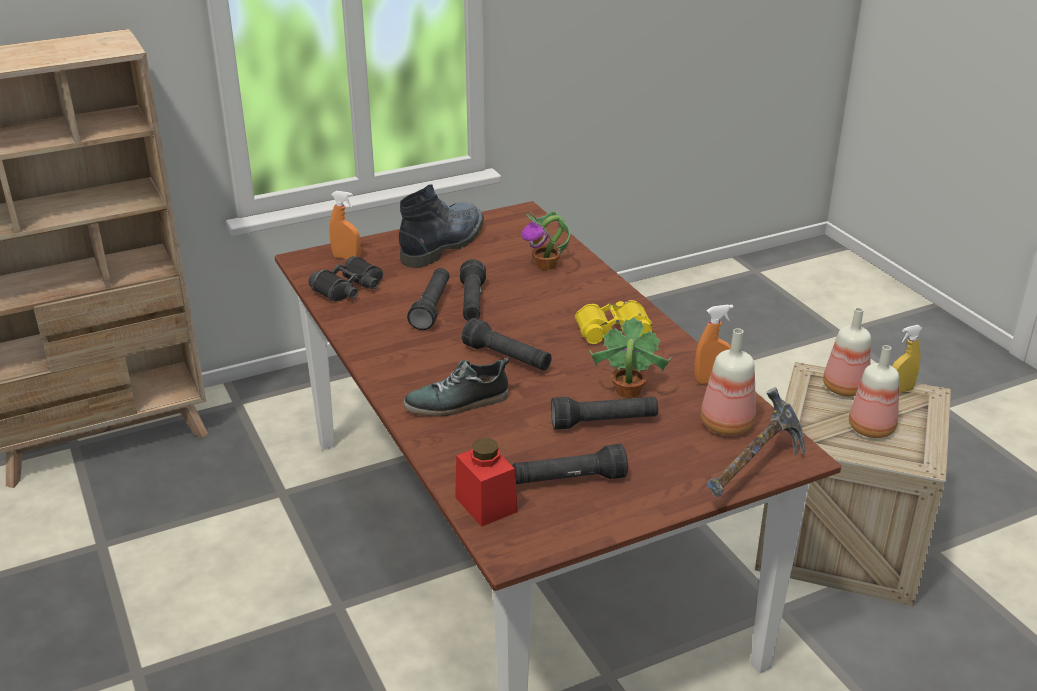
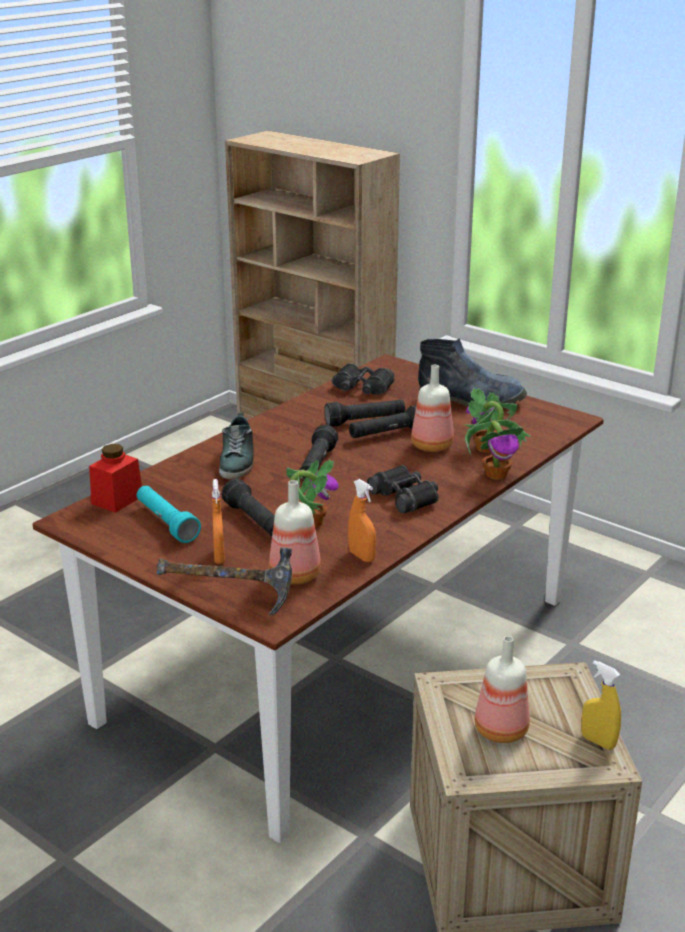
camera: 65 degrees right, 5 degrees down
orange spray bottle [329,191,360,259] -> orange spray bottle moved to [212,479,225,564]
shoe [403,357,509,416] -> shoe turned 135 degrees counterclockwise [219,412,254,479]
black flashlight [513,444,628,484] -> turquoise flashlight [137,486,201,543]
yellow binoculars [575,300,653,344] -> black binoculars [367,465,439,514]
bottle [823,308,871,396] -> bottle moved to [411,365,454,452]
none -> potted plant [465,420,531,480]

